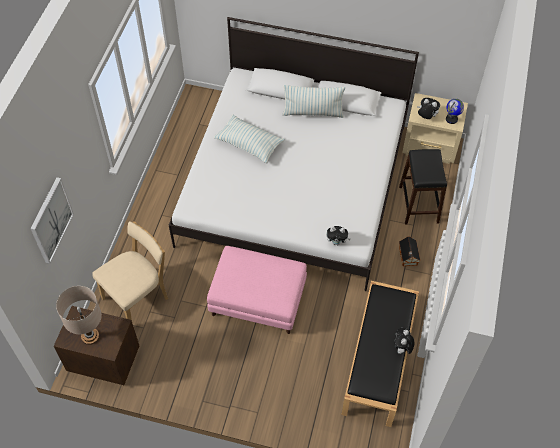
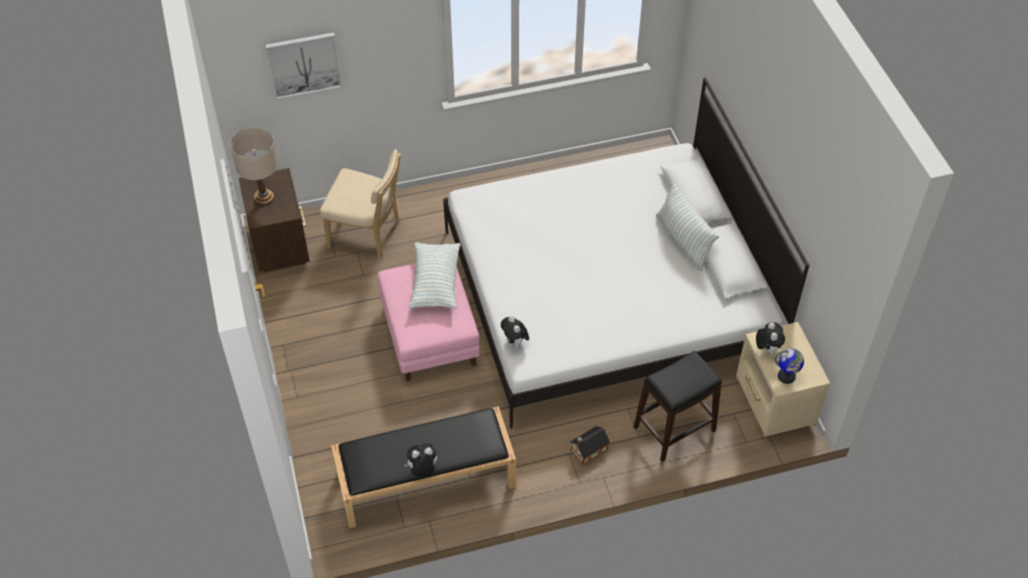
camera: 60 degrees right, 5 degrees down
pillow [214,115,285,164] -> pillow moved to [409,242,460,309]

